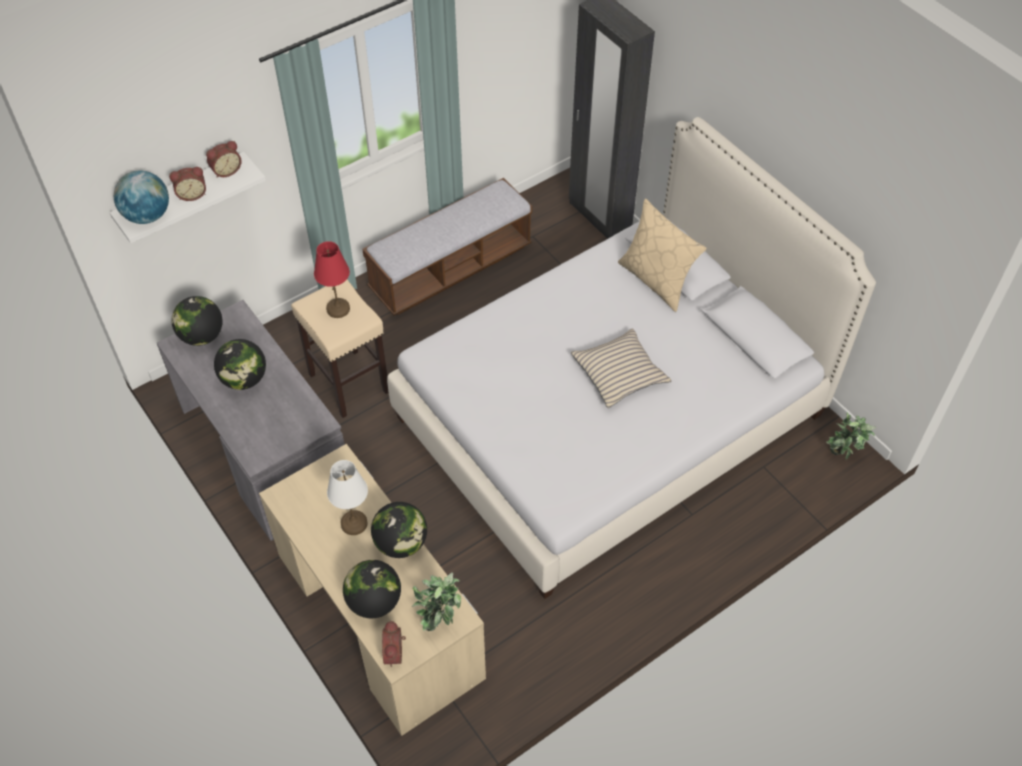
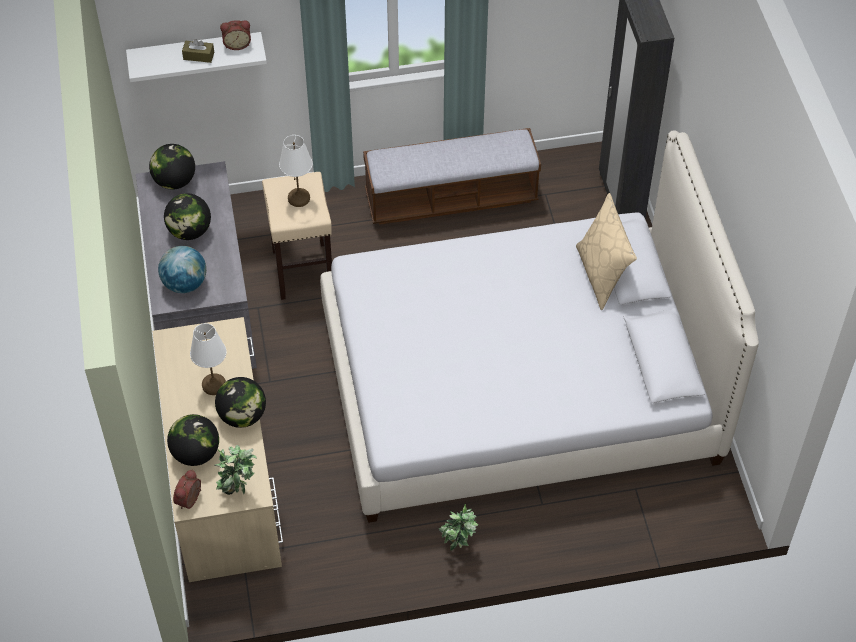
camera: 25 degrees right, 0 degrees up
globe [114,171,169,224] -> globe moved to [158,246,206,293]
alarm clock [169,167,206,201] -> brown tissue box [182,39,214,63]
red table lamp [314,241,350,318] -> white table lamp [279,135,313,207]
beige pillow [571,328,671,408] -> none
potted plant [826,412,876,460] -> potted plant moved to [439,504,478,551]

